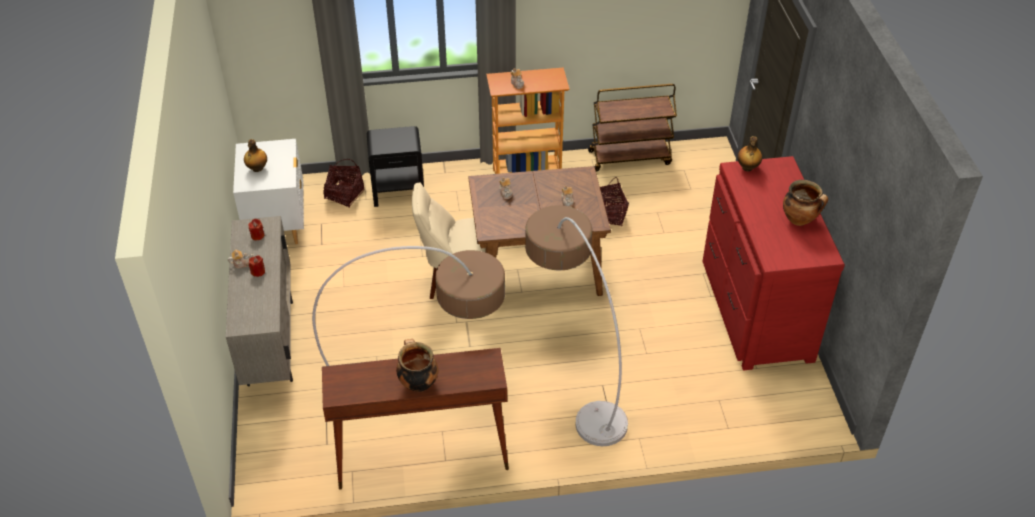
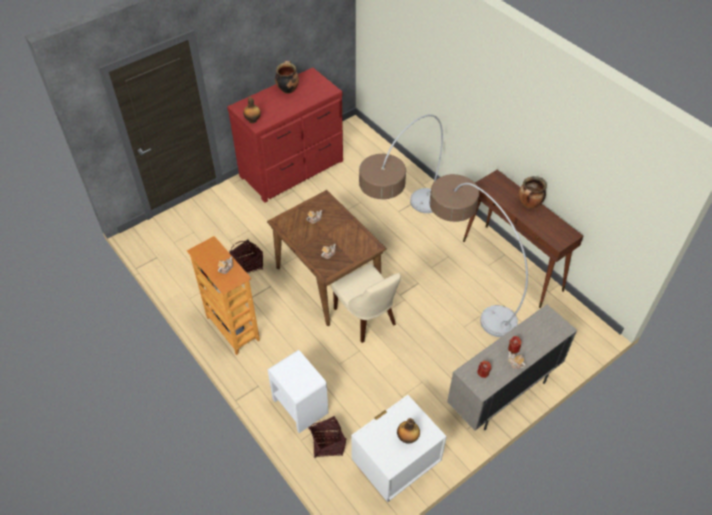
camera: 120 degrees left, 5 degrees up
black nightstand [367,126,424,207] -> white nightstand [267,350,328,433]
brown cart [588,84,677,171] -> none

